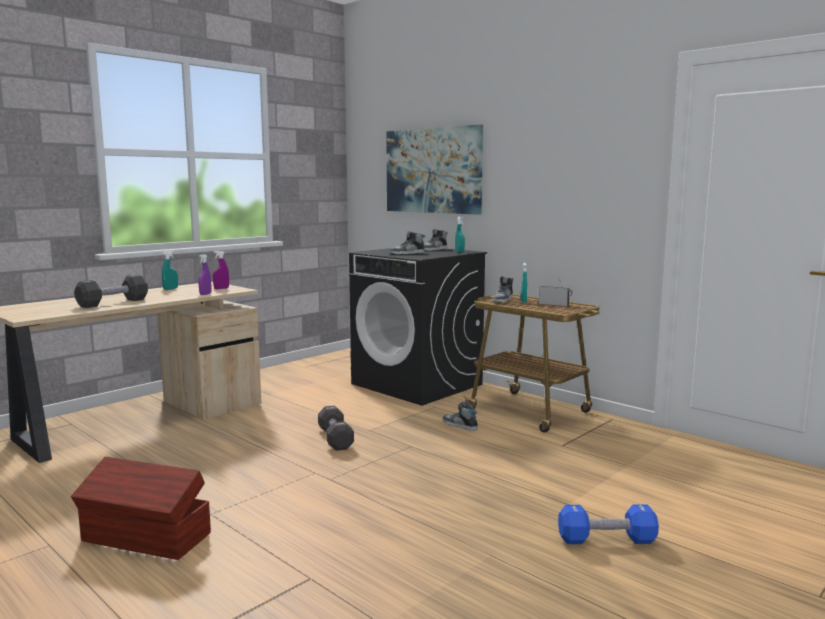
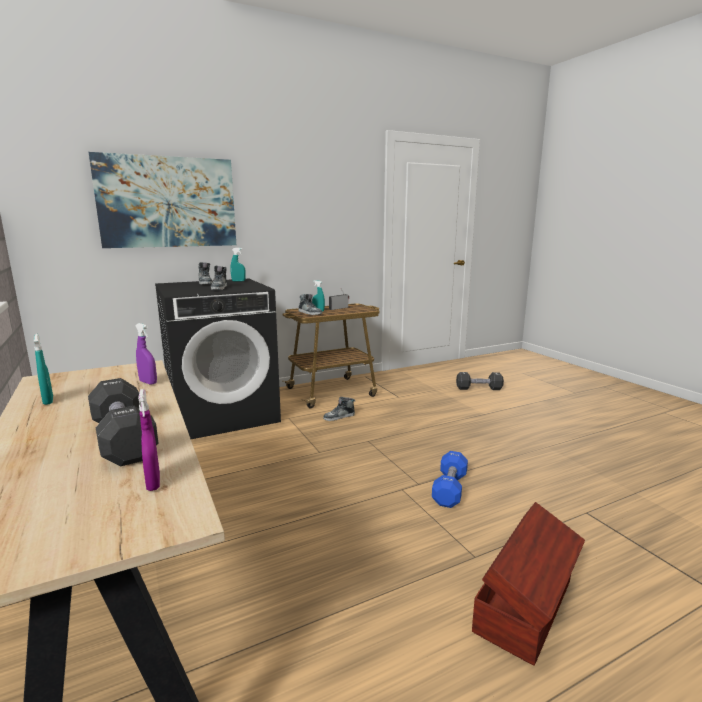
camera: 70 degrees left, 5 degrees up
purple spray bottle [213,251,229,289] -> purple spray bottle moved to [138,389,160,491]
black dumbbell [318,406,354,451] -> black dumbbell moved to [456,372,504,390]
blue dumbbell [558,505,659,544] -> blue dumbbell moved to [432,451,468,508]

